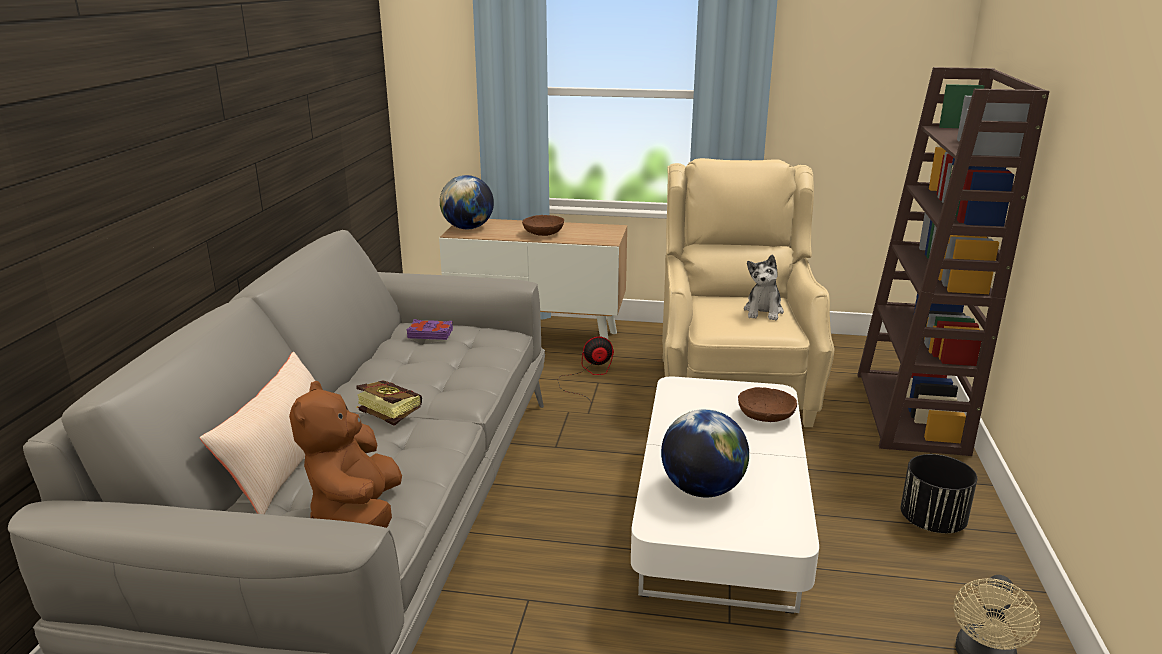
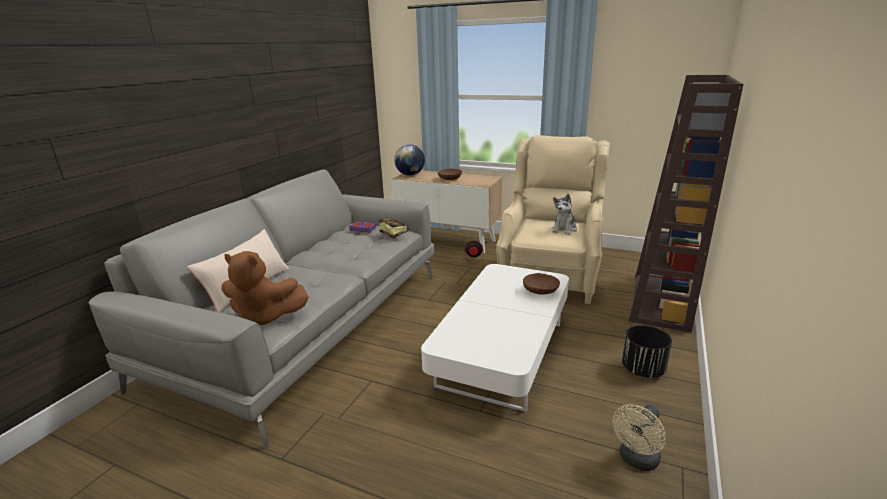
camera: 15 degrees right, 0 degrees up
brown plush toy [289,381,402,528] -> brown plush toy turned 90 degrees counterclockwise [222,251,308,325]
book [356,380,422,426] -> book moved to [379,219,408,239]
globe [661,409,749,497] -> none

